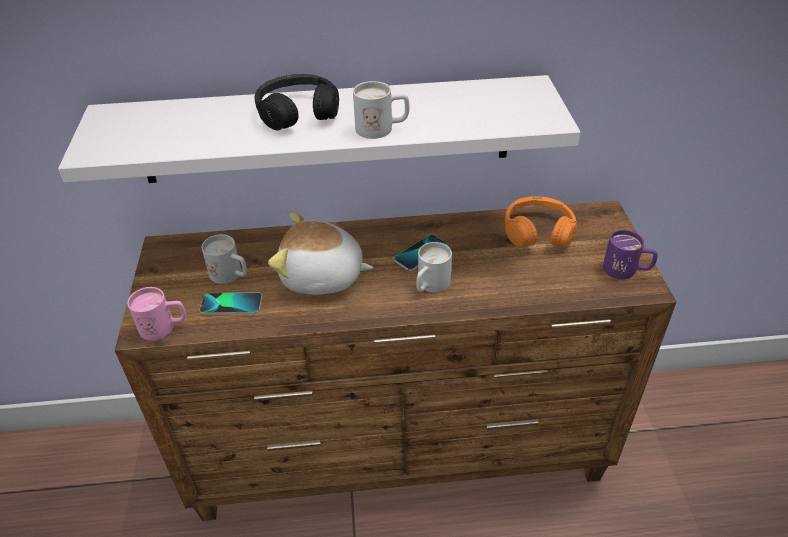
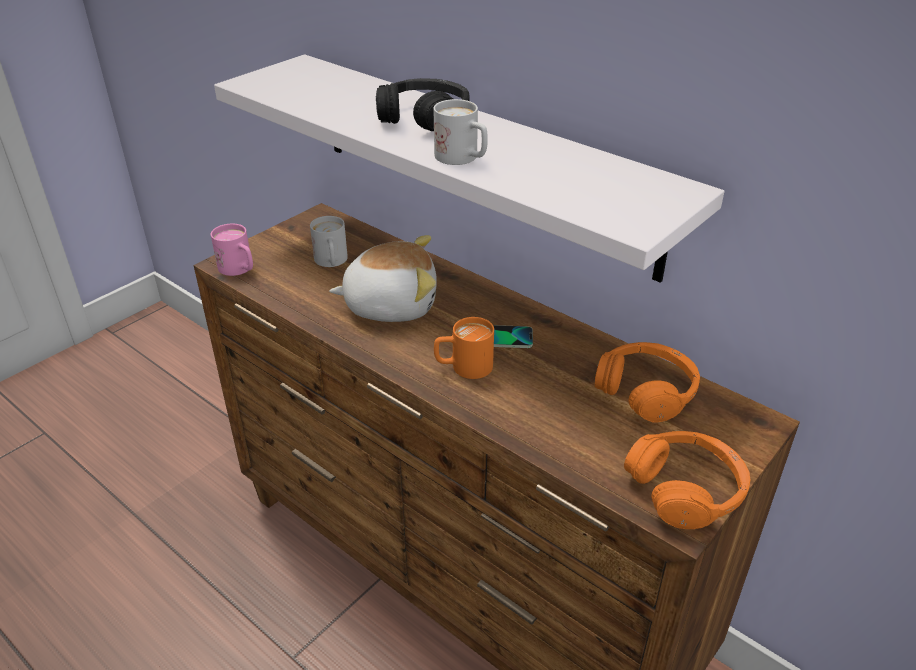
camera: 45 degrees right, 5 degrees down
phone [200,293,262,315] -> none
plush toy [268,213,374,295] -> plush toy turned 120 degrees clockwise [329,235,437,322]
white mug [416,242,452,292] -> orange mug [434,317,494,379]
purple mug [603,230,658,279] -> orange headphones [624,431,750,529]

